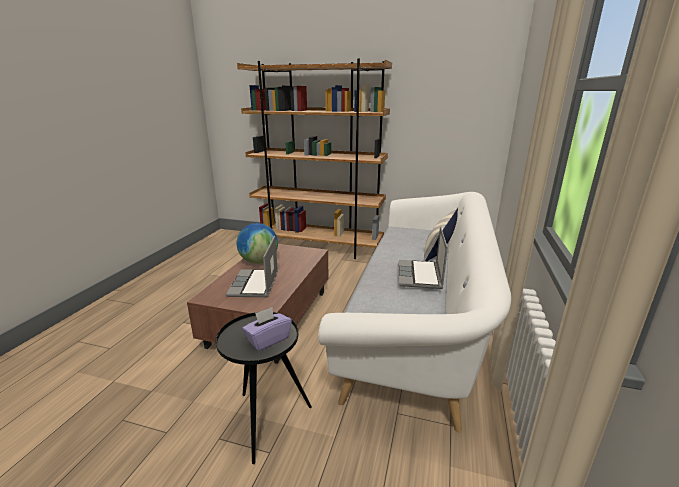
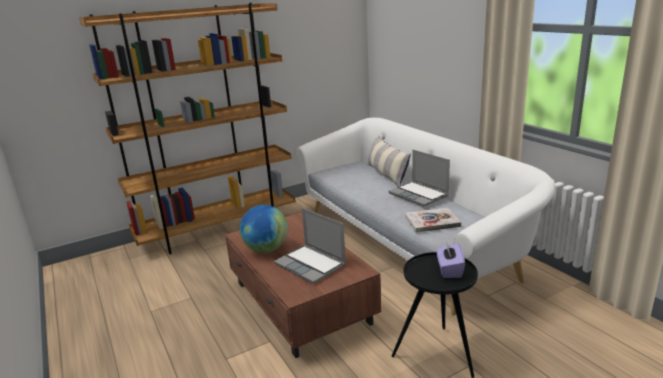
camera: 45 degrees left, 0 degrees up
none -> book [405,208,461,233]

